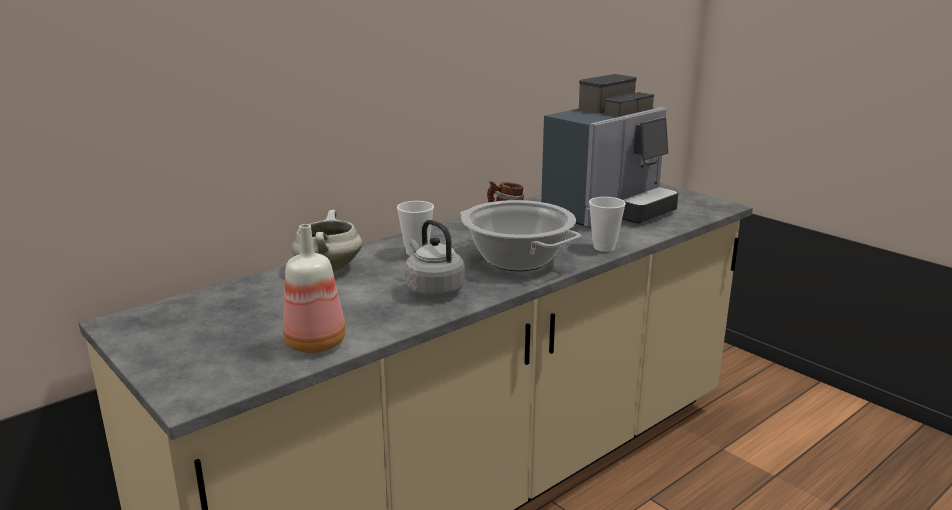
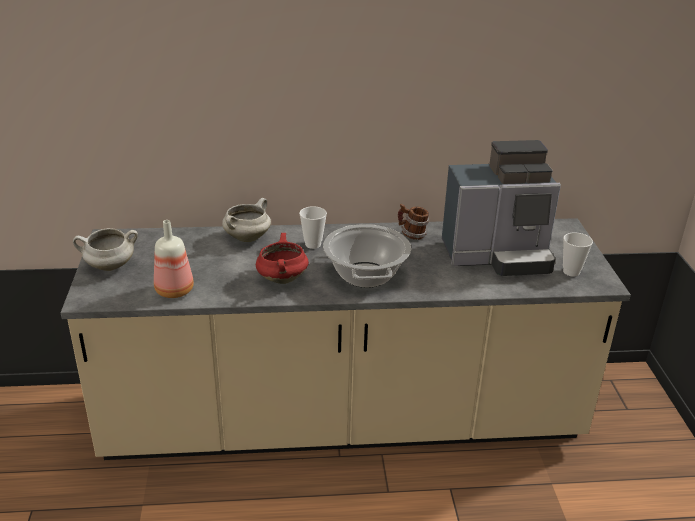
camera: 35 degrees right, 10 degrees up
grey kettle [405,220,465,298] -> red cooking pot [256,233,309,284]
cup [589,197,626,252] -> cup moved to [563,233,593,277]
none -> white cooking pot [73,228,138,271]

